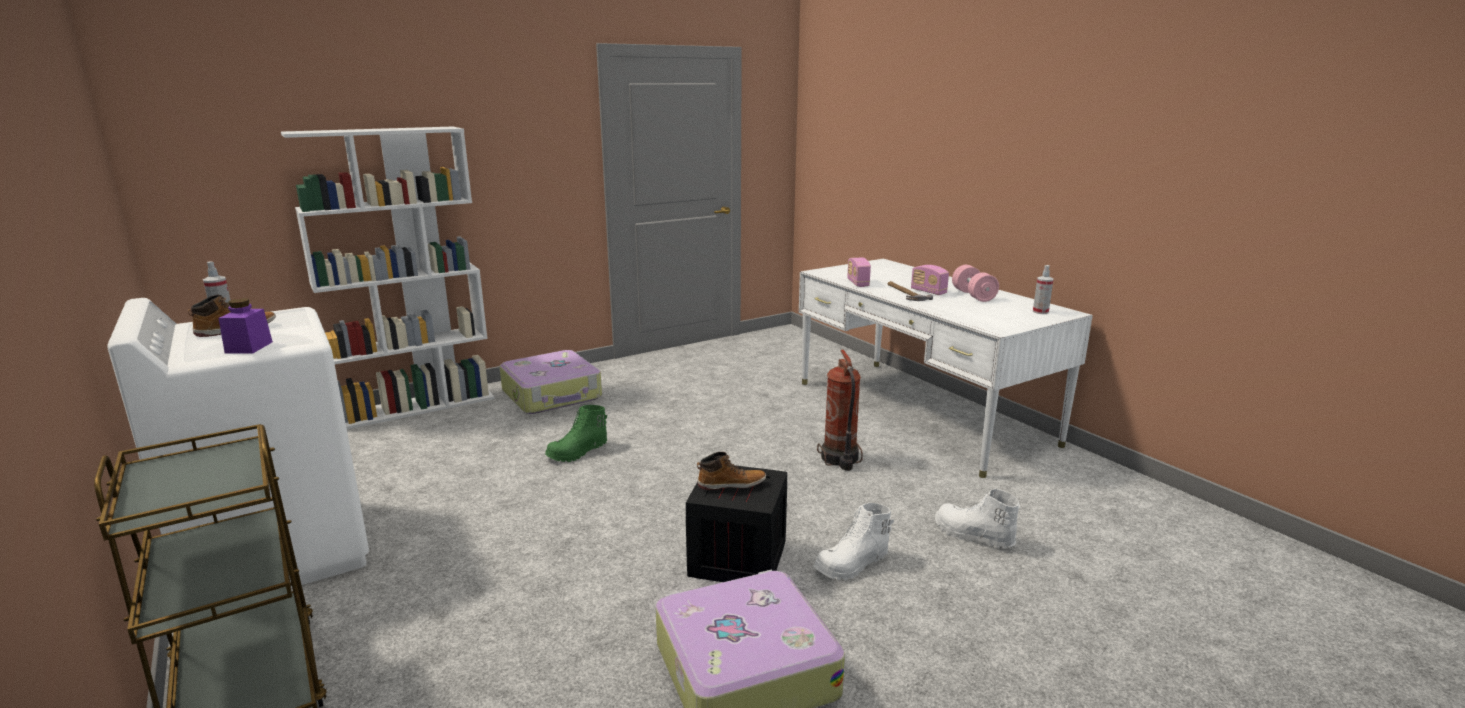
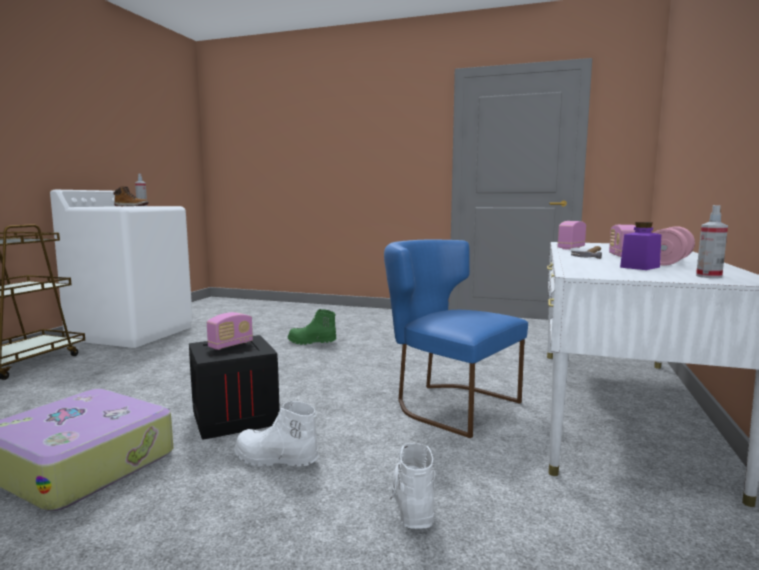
camera: 50 degrees right, 10 degrees down
purple jar [219,298,273,354] -> purple jar moved to [620,222,661,270]
white bookcase [281,127,494,429] -> none
suitcase [499,350,602,414] -> none
boot [697,452,766,490] -> radio [207,312,253,350]
fire extinguisher [817,349,863,471] -> blue chair [384,239,528,438]

